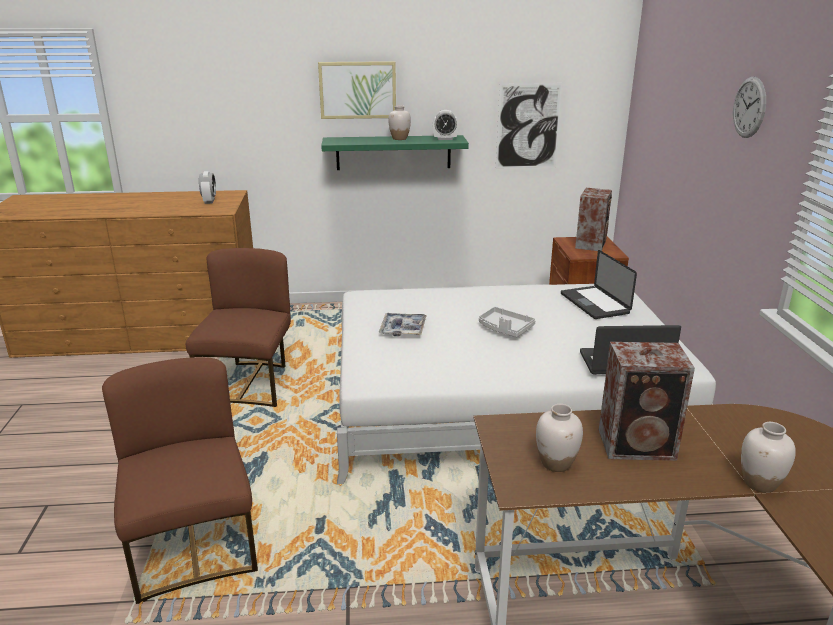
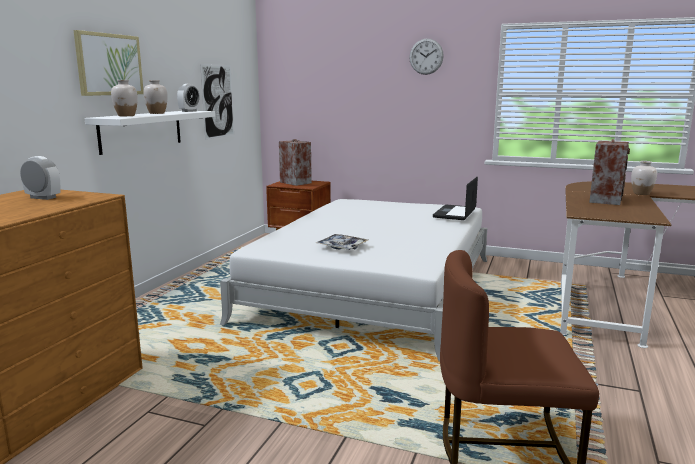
camera: 65 degrees left, 10 degrees down
brown chair [186,248,291,407] -> none
green shelf [321,135,469,170] -> white shelf [84,111,215,155]
grey tray [479,307,536,337] -> none
white vase [536,404,583,472] -> white vase moved to [111,80,138,116]
laptop [561,250,637,319] -> none

